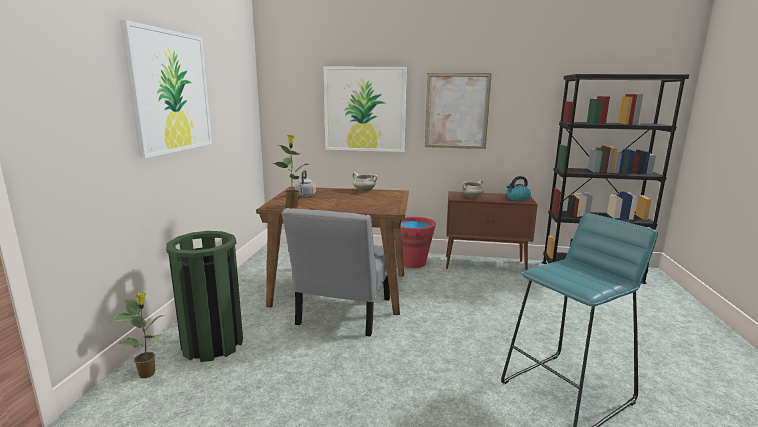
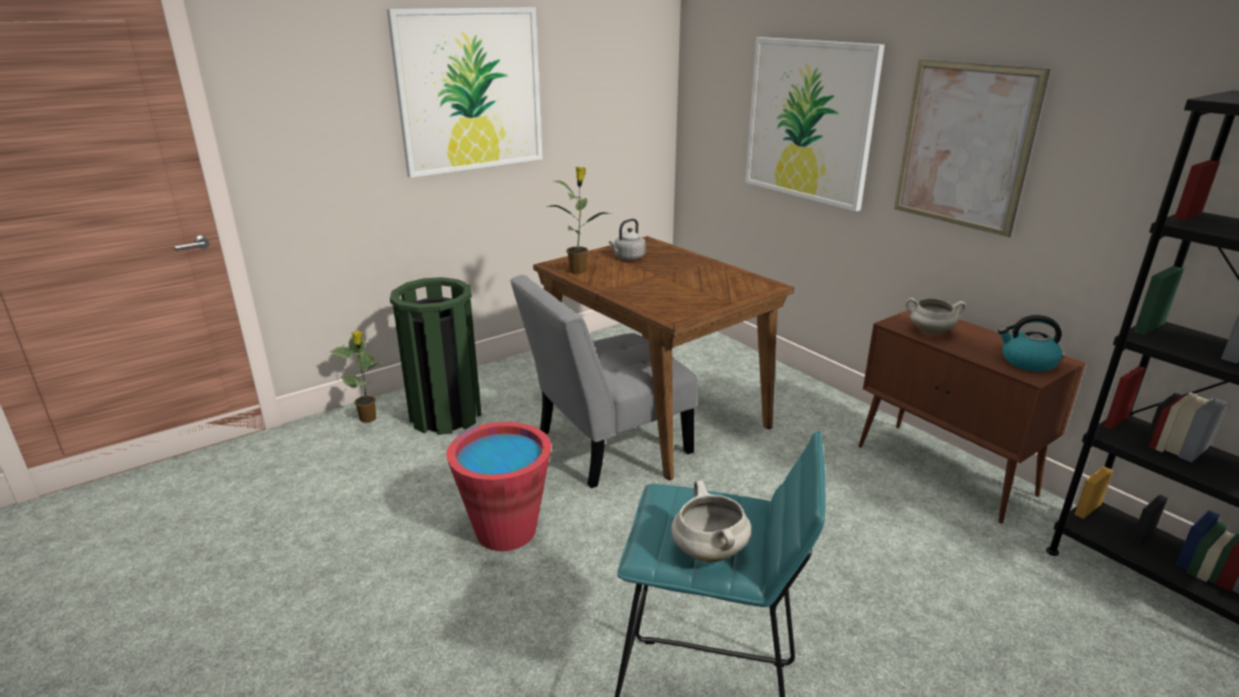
camera: 45 degrees right, 10 degrees up
white cooking pot [352,172,378,192] -> white cooking pot moved to [671,480,751,562]
red bucket [401,217,436,268] -> red bucket moved to [446,422,551,551]

